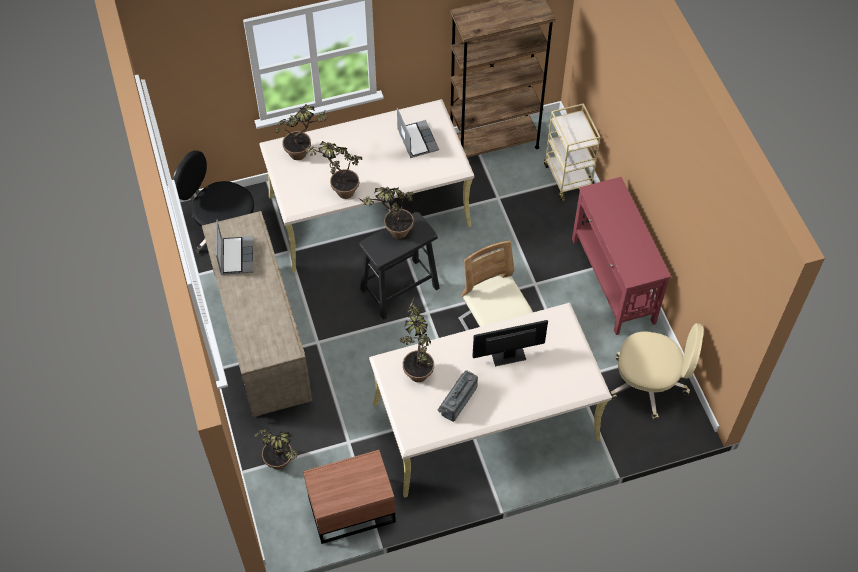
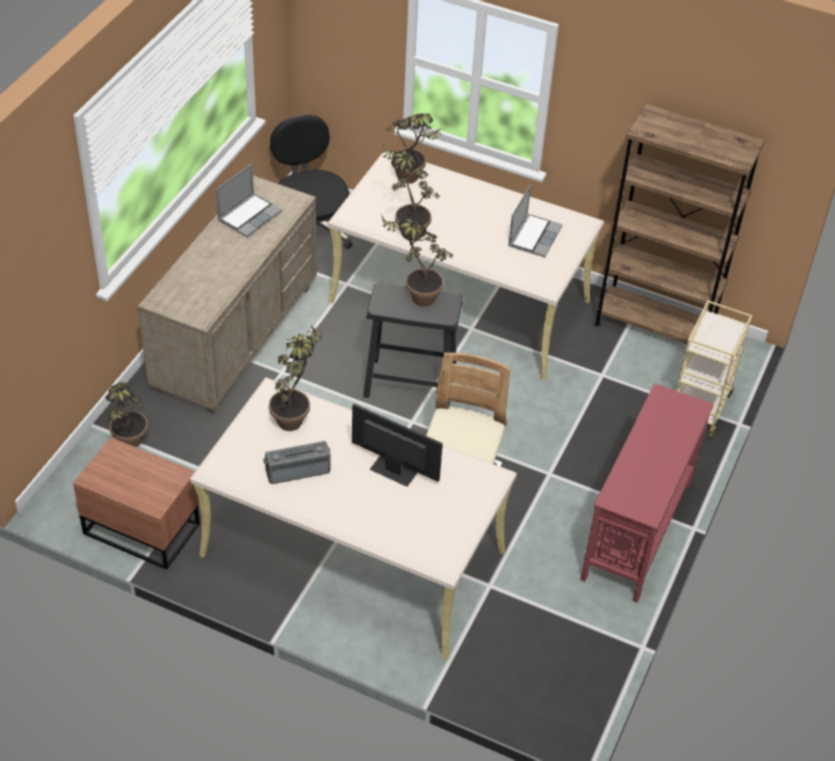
camera: 40 degrees right, 10 degrees down
beige office chair [610,323,704,420] -> none

